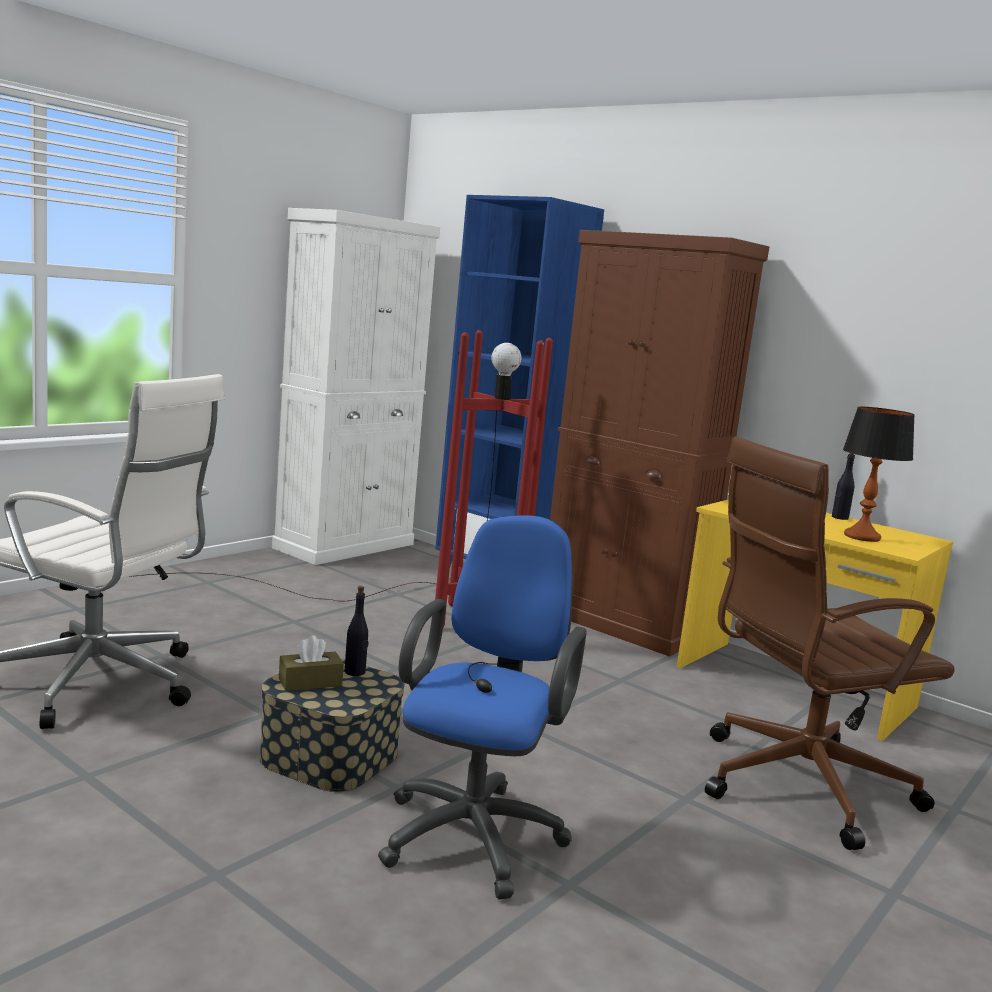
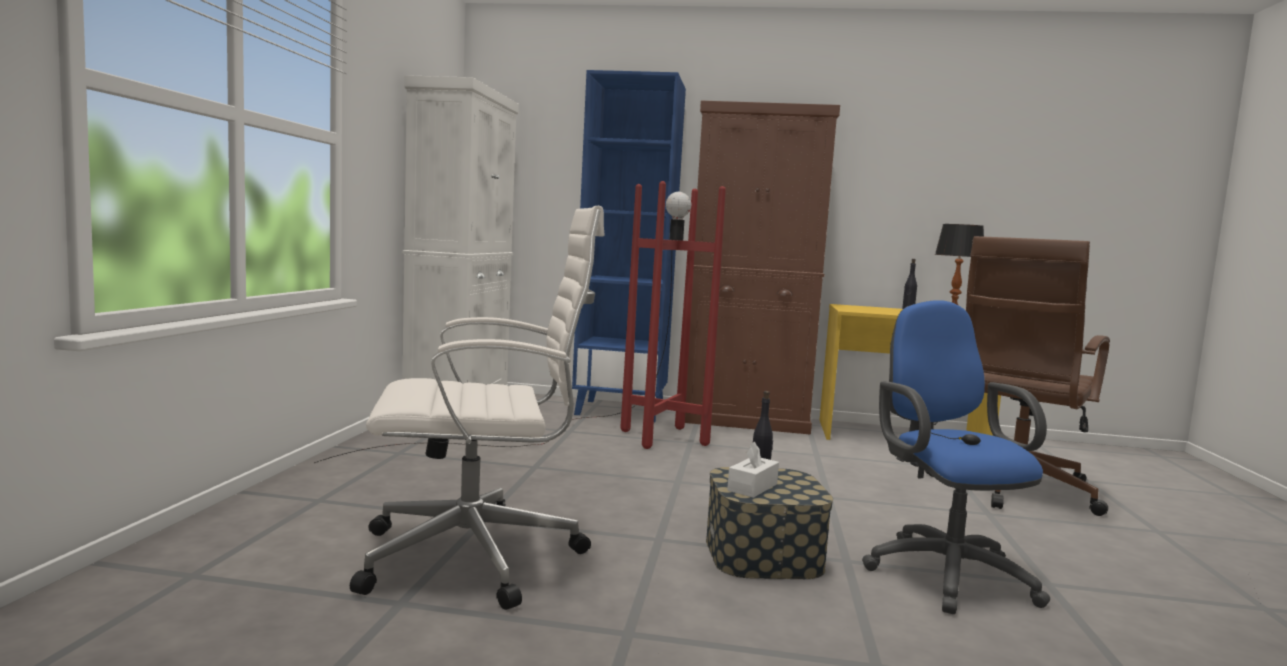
camera: 30 degrees left, 5 degrees down
brown tissue box [279,635,344,691] -> white tissue box [727,441,779,498]

